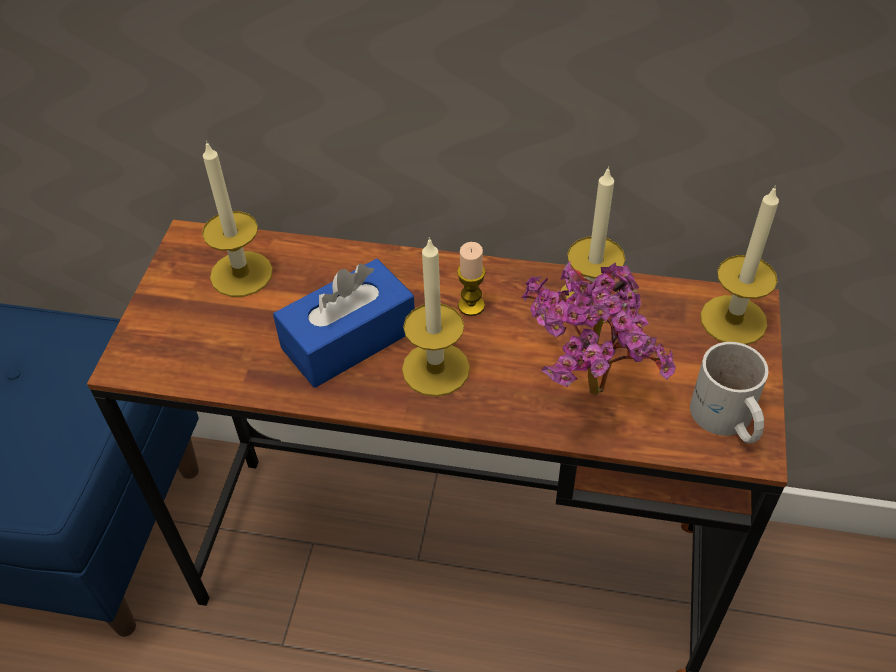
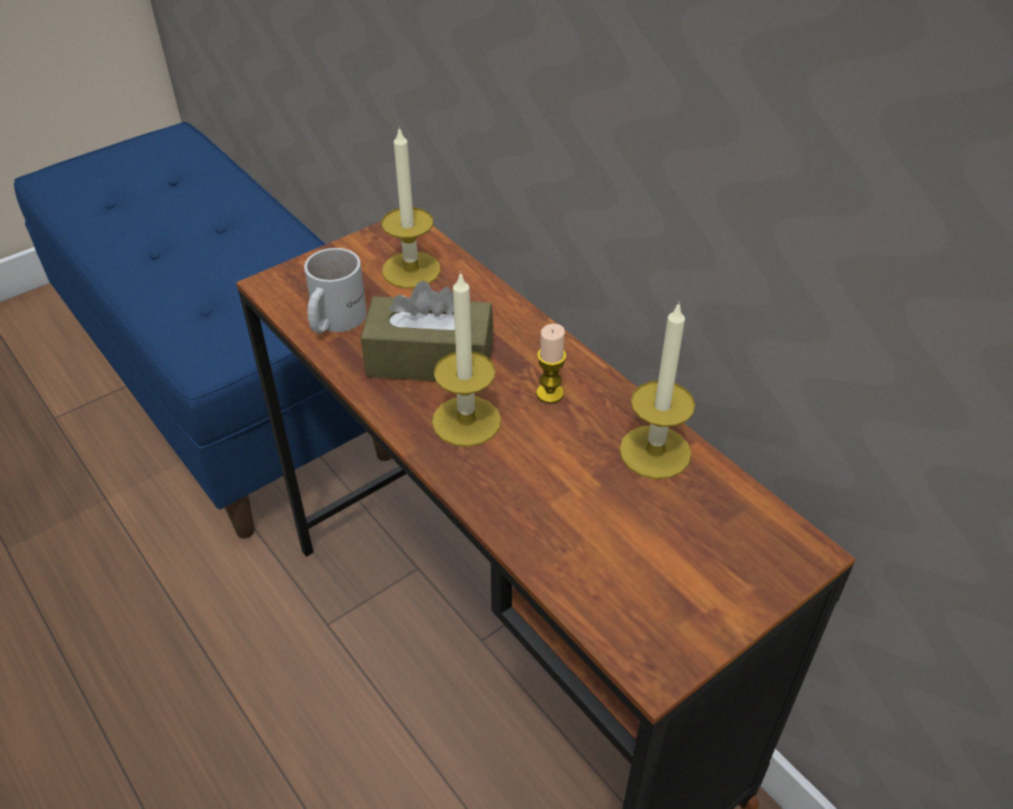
camera: 40 degrees right, 5 degrees down
blue tissue box [273,259,415,388] -> brown tissue box [361,281,493,381]
potted plant [521,261,676,396] -> none
white mug [690,342,768,444] -> white mug moved to [304,248,367,334]
candle [700,185,779,345] -> none

